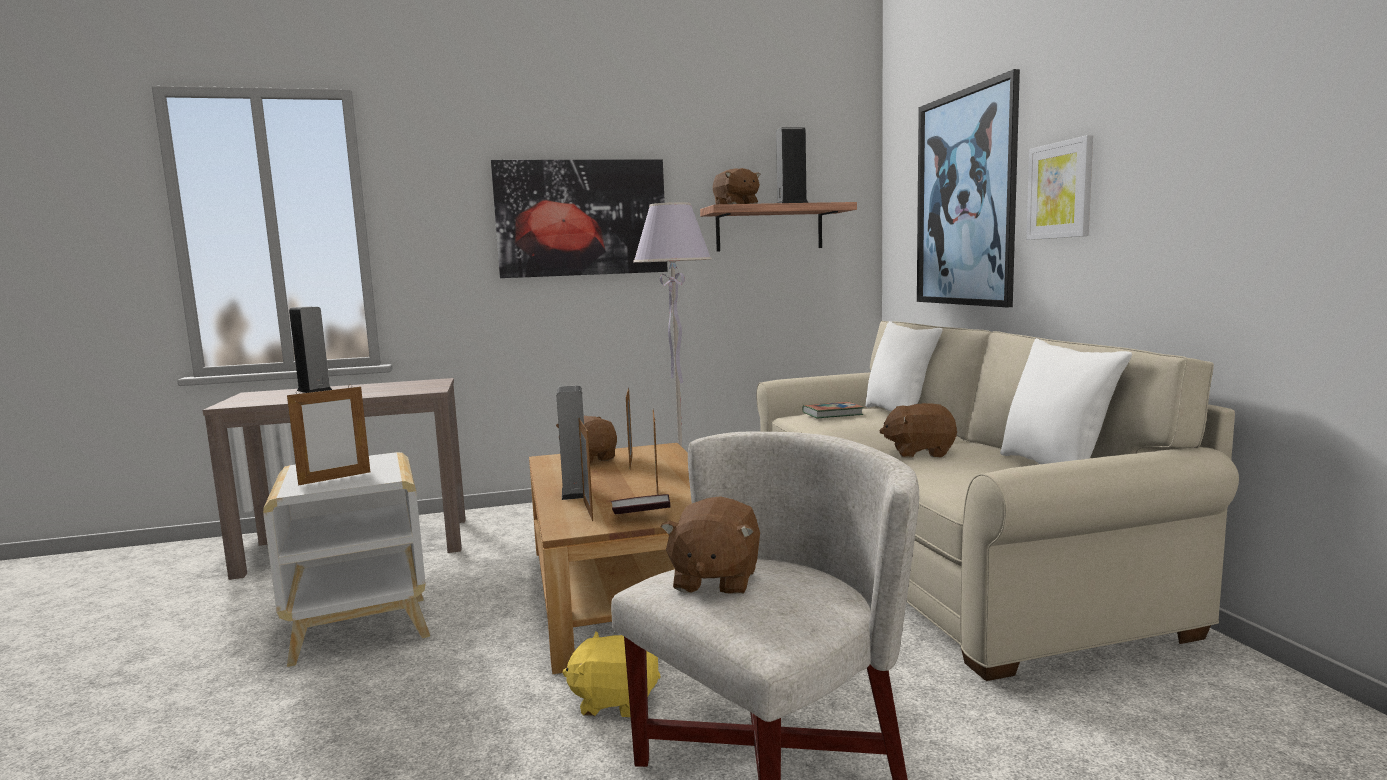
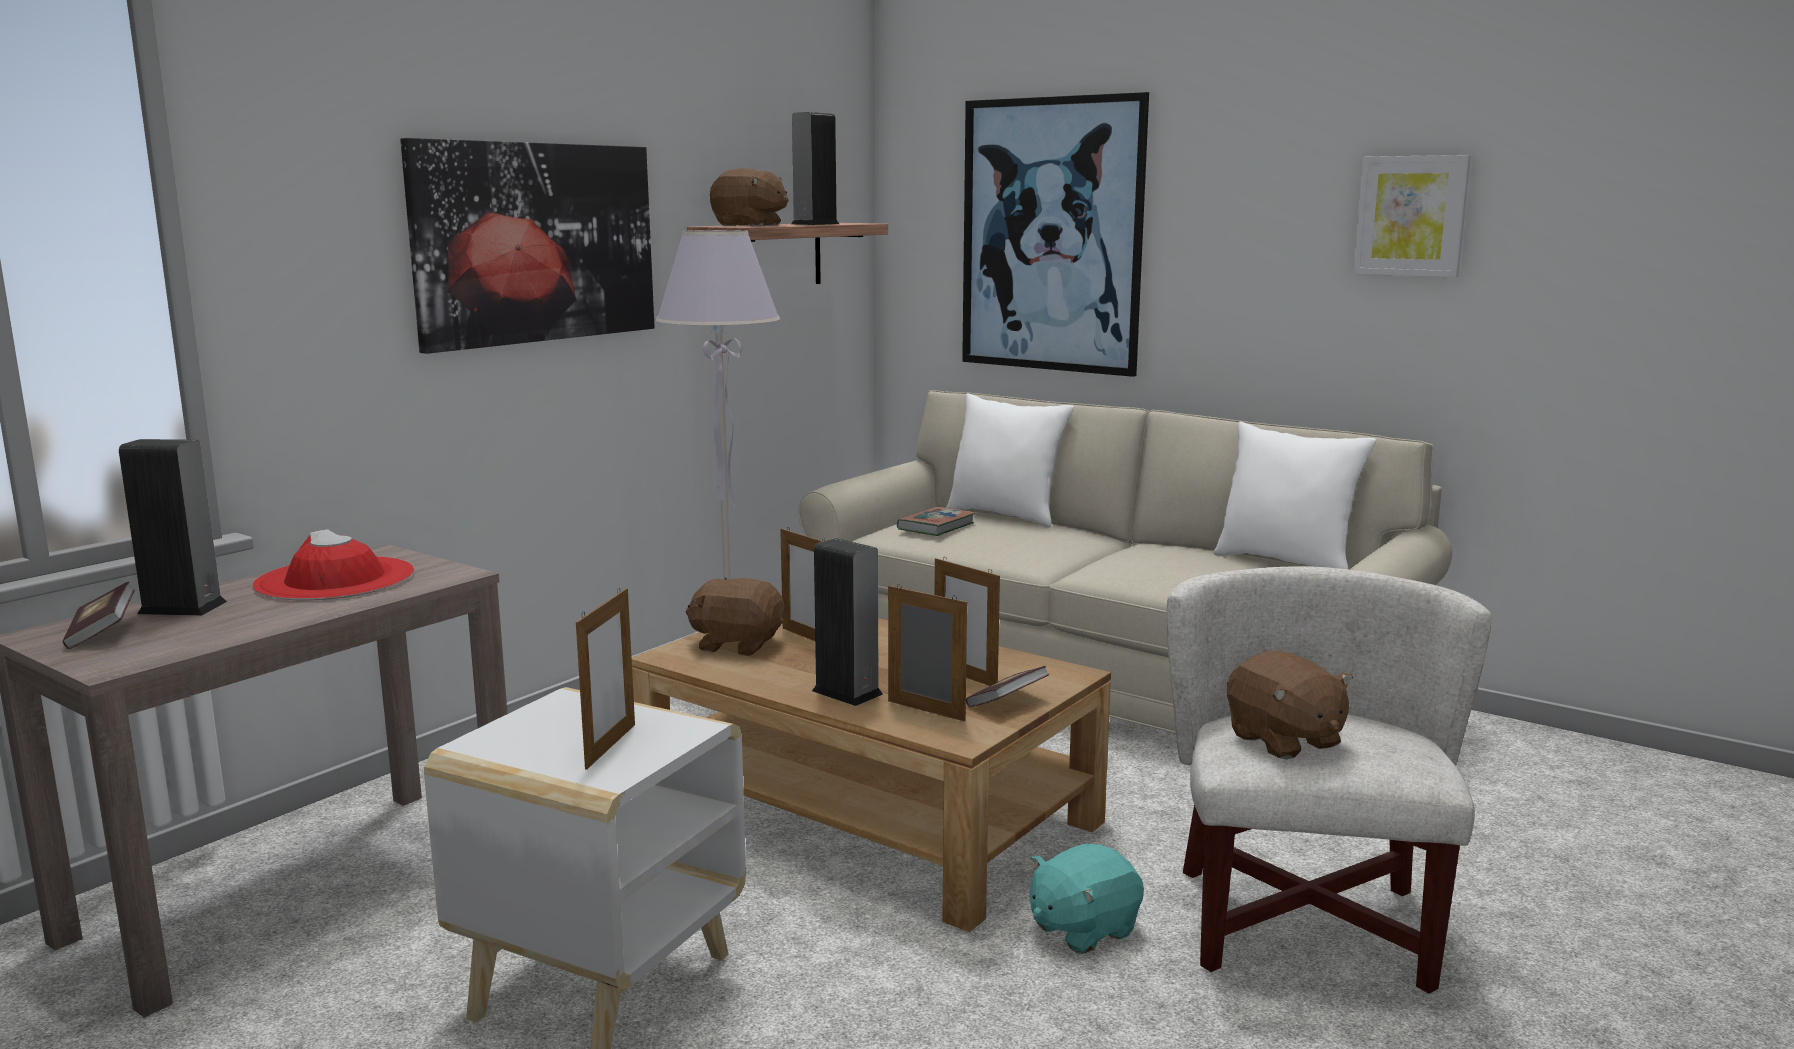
camera: 40 degrees left, 5 degrees up
yellow plush toy [562,632,660,717] -> turquoise plush toy [1030,844,1144,954]
brown plush toy [879,403,957,458] -> none
picture [1026,135,1093,240] -> picture moved to [1353,155,1471,278]
none -> book [62,582,134,649]
none -> red hat [252,529,414,601]

